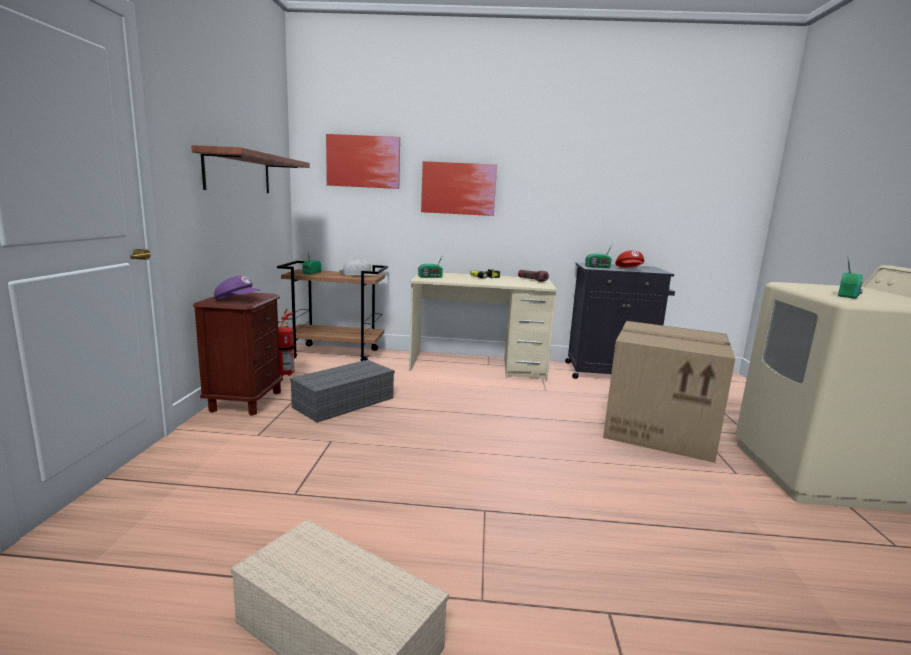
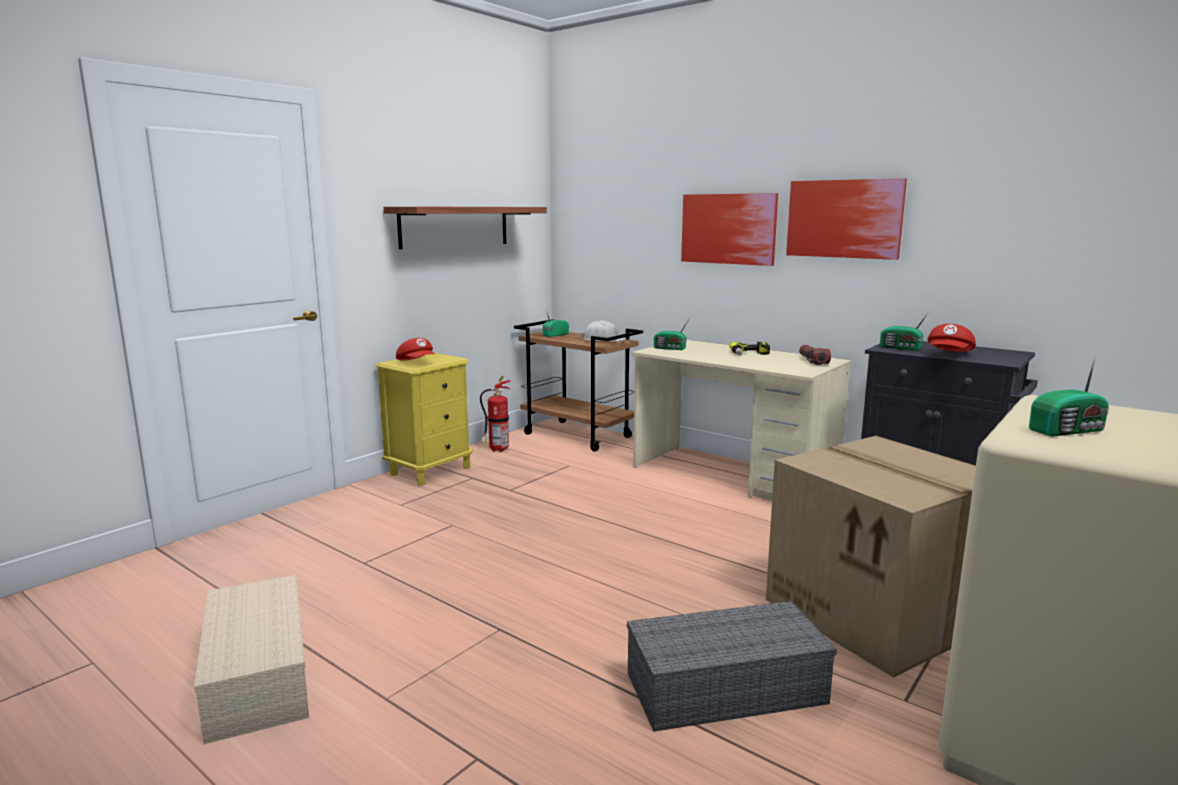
camera: 35 degrees right, 0 degrees up
brown nightstand [193,292,283,416] -> yellow nightstand [376,353,473,485]
purple cap [214,276,260,299] -> red cap [396,338,436,361]
grey storage box [290,360,395,423] -> grey storage box moved to [627,601,837,732]
picture [326,134,400,189] -> picture moved to [786,178,907,260]

